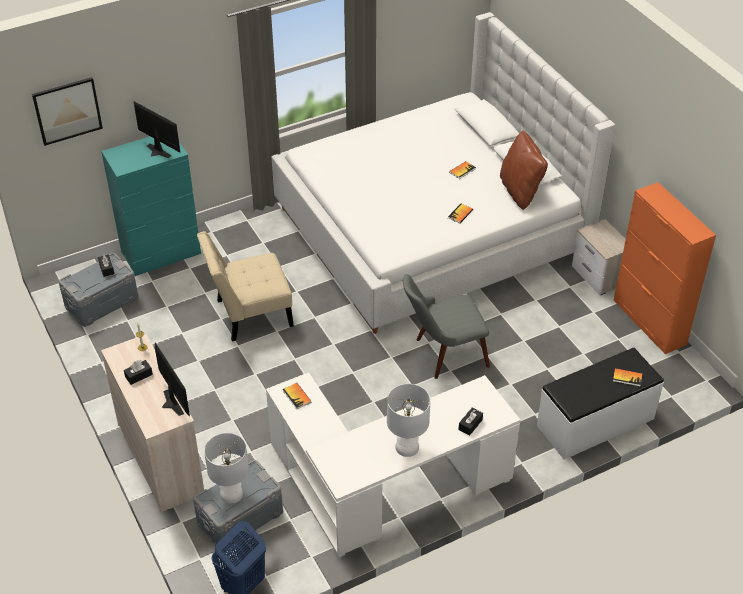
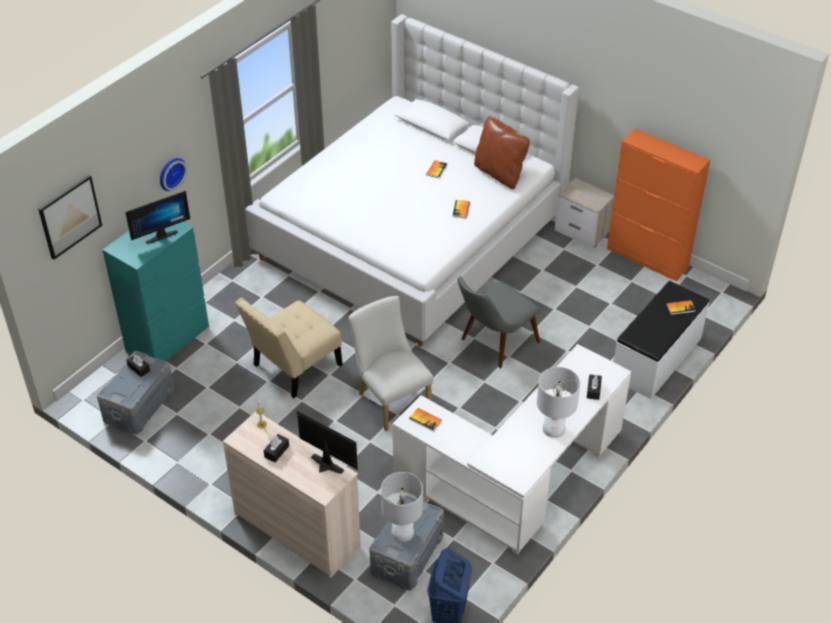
camera: 25 degrees left, 0 degrees up
monitor [133,101,180,158] -> monitor turned 135 degrees clockwise [125,191,190,244]
none -> wall clock [160,158,187,191]
none -> white chair [348,296,433,431]

